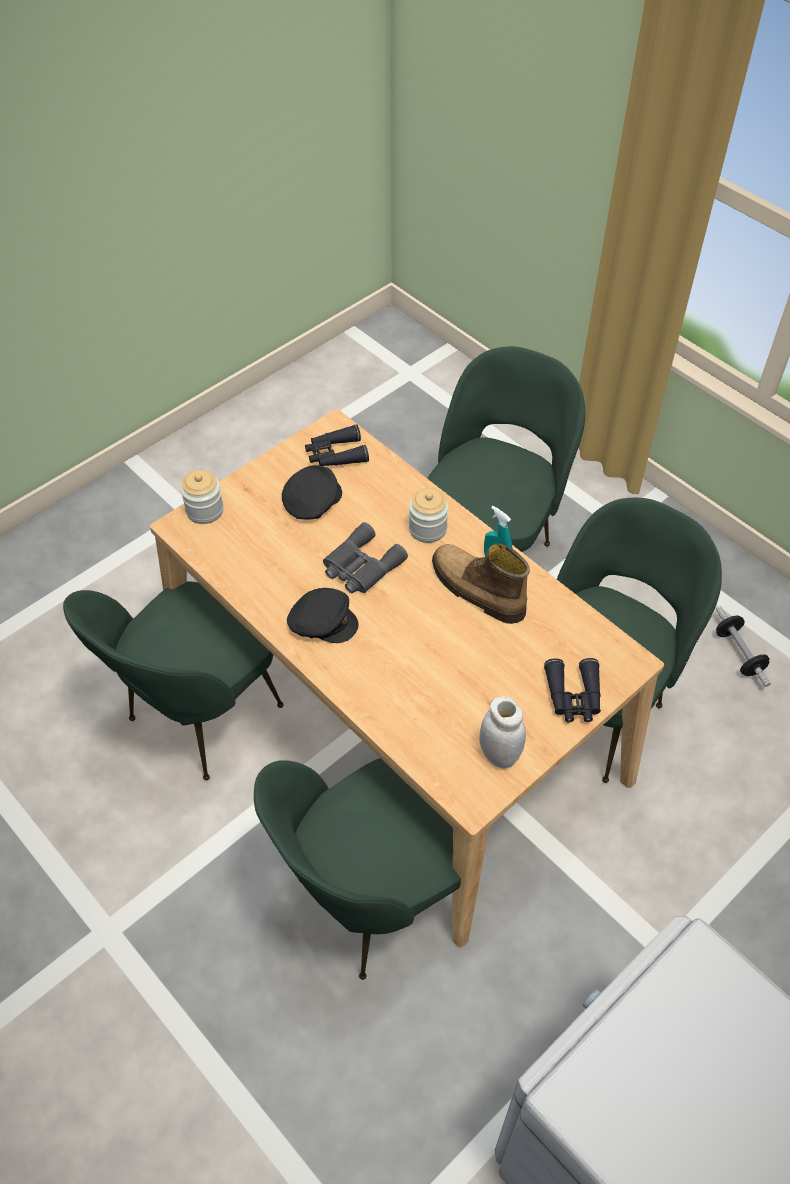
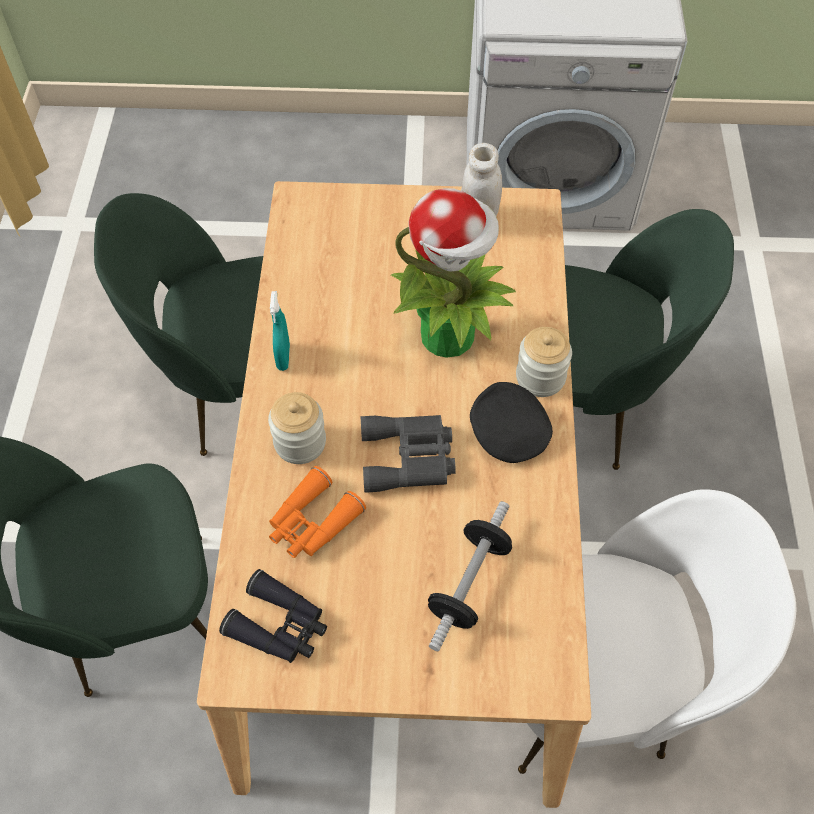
camera: 135 degrees left, 5 degrees up
green chair [63,581,284,780] -> white chair [518,489,796,774]
jar [181,470,224,524] -> jar moved to [516,327,572,397]
black cap [282,465,342,519] -> none
boot [432,543,530,624] -> none
black binoculars [544,658,601,722] -> none
dumbbell [716,606,771,687] -> dumbbell moved to [428,501,512,651]
none -> orange binoculars [269,466,366,558]
none -> potted plant [391,188,516,358]

